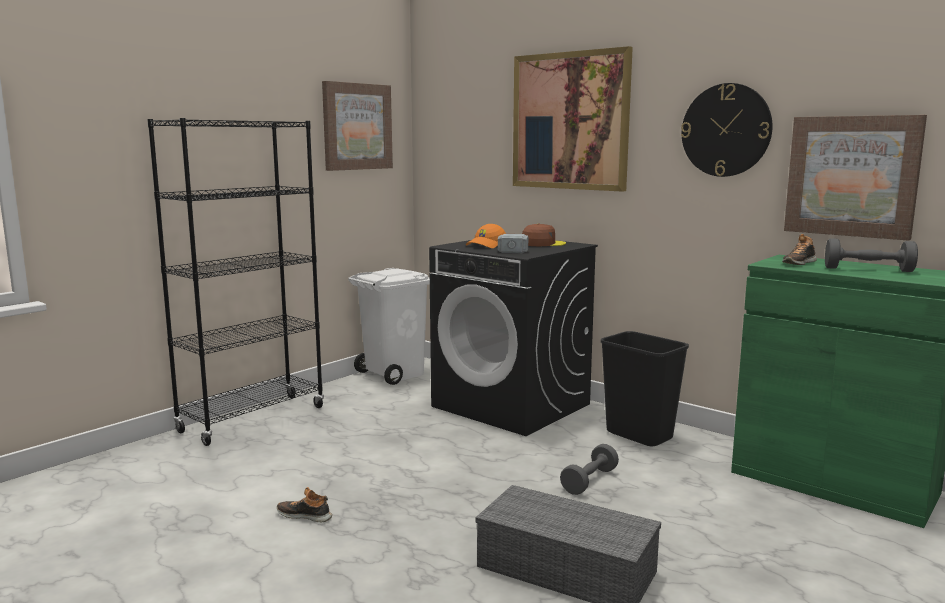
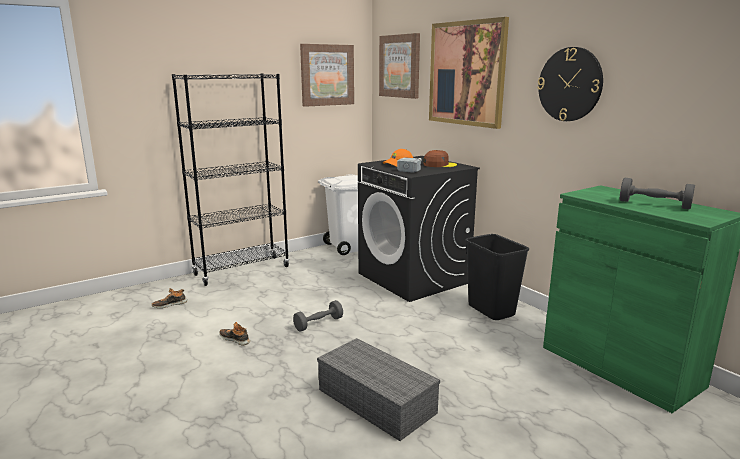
camera: 15 degrees right, 5 degrees up
grey dumbbell [560,444,619,495] -> grey dumbbell moved to [293,300,343,332]
shoe [782,234,817,265] -> shoe moved to [152,288,187,308]
picture [784,115,927,241] -> picture moved to [379,33,420,99]

